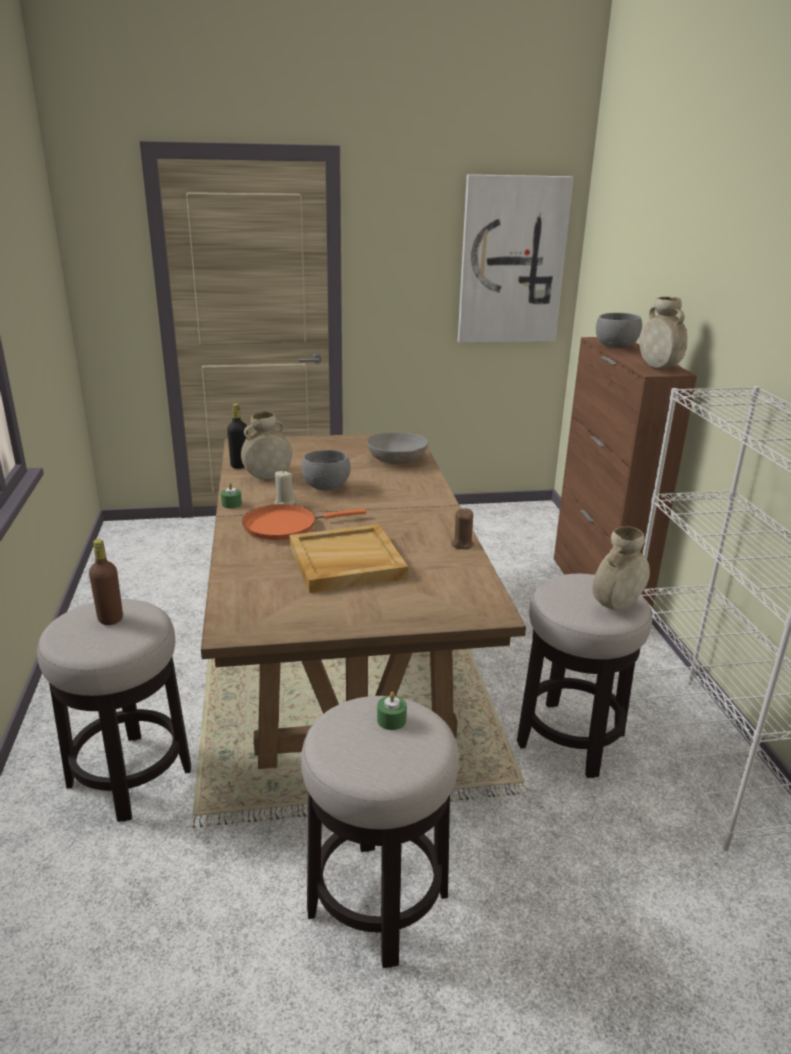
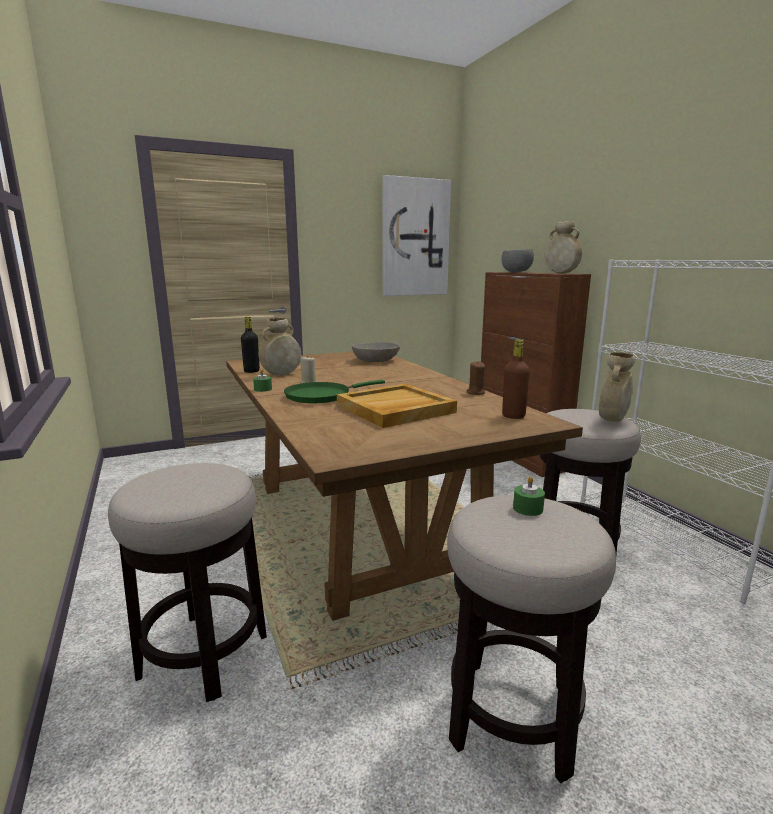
camera: 15 degrees left, 10 degrees down
brown bottle [89,539,123,625] -> brown bottle moved to [502,339,530,419]
orange frying pan [242,504,366,540] -> green frying pan [284,380,385,403]
grey bowl [302,450,351,490] -> none

